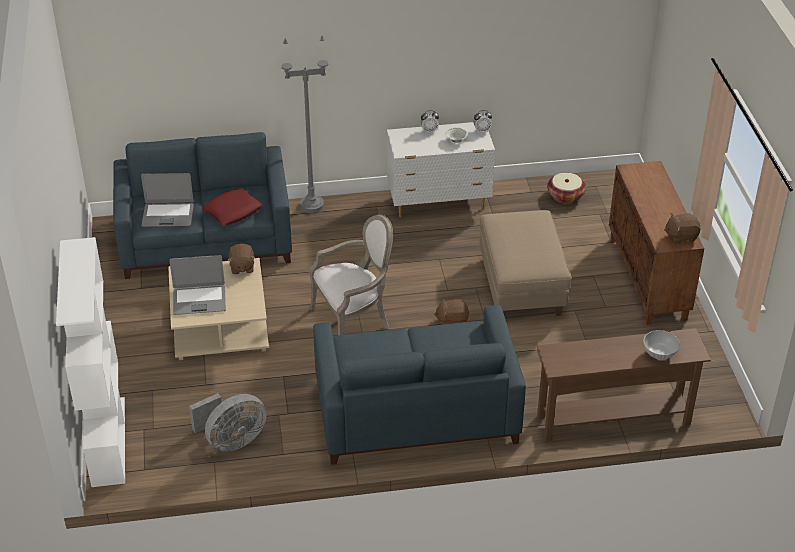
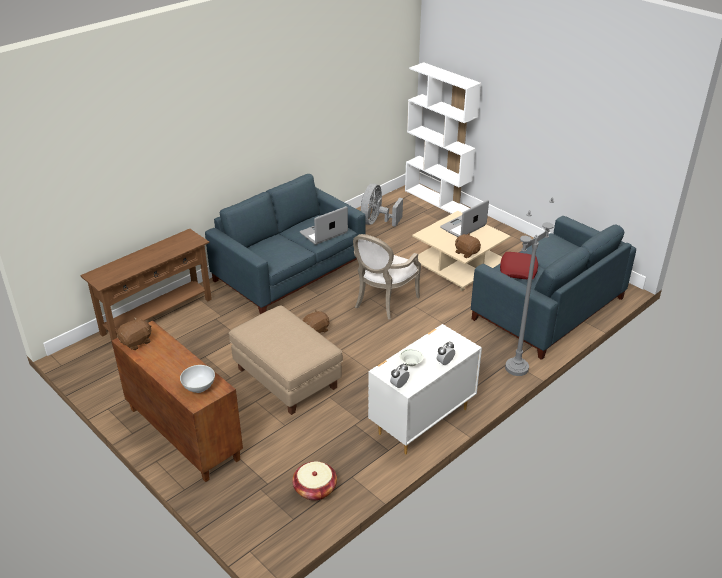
camera: 145 degrees right, 5 degrees down
laptop [141,173,194,227] -> laptop moved to [300,206,348,245]
white bowl [643,330,680,360] -> white bowl moved to [180,365,215,393]

